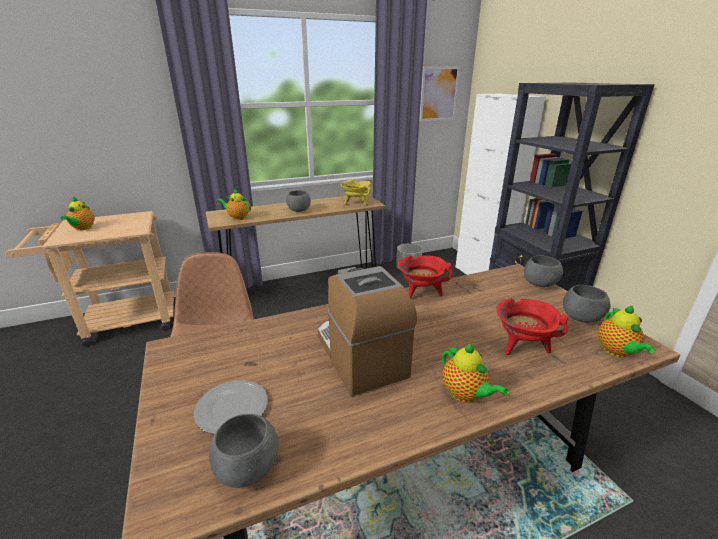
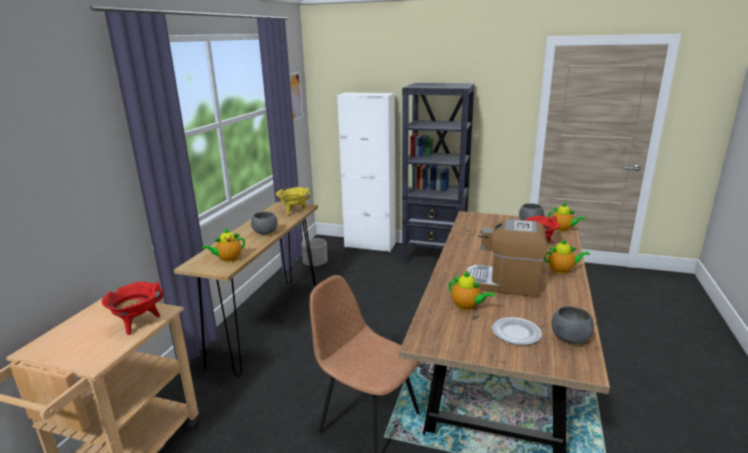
camera: 50 degrees left, 5 degrees down
teapot [61,197,95,230] -> teapot moved to [448,271,495,311]
red cooking pot [398,255,452,298] -> red cooking pot moved to [102,282,164,335]
grey bowl [524,255,563,287] -> none

